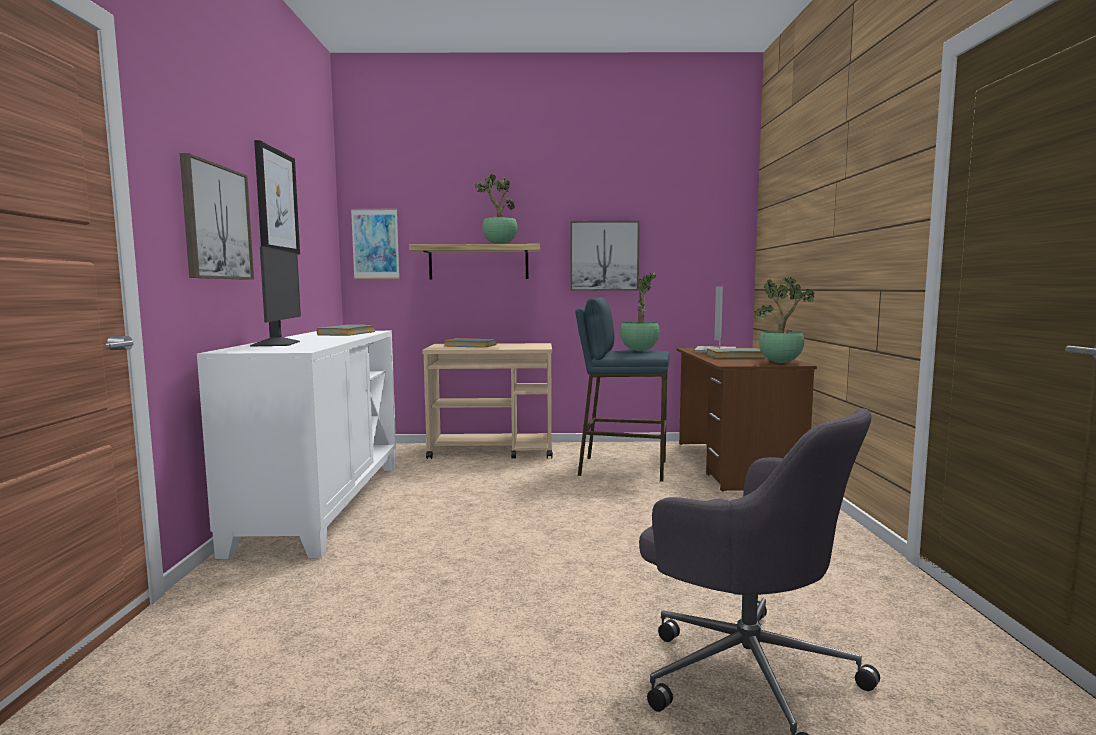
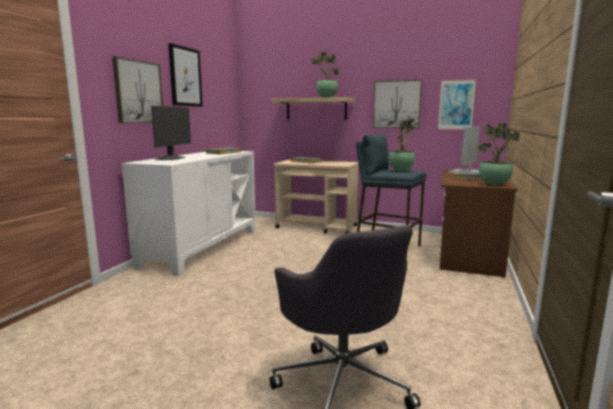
camera: 20 degrees right, 5 degrees up
picture [351,209,400,279] -> picture moved to [438,79,476,130]

